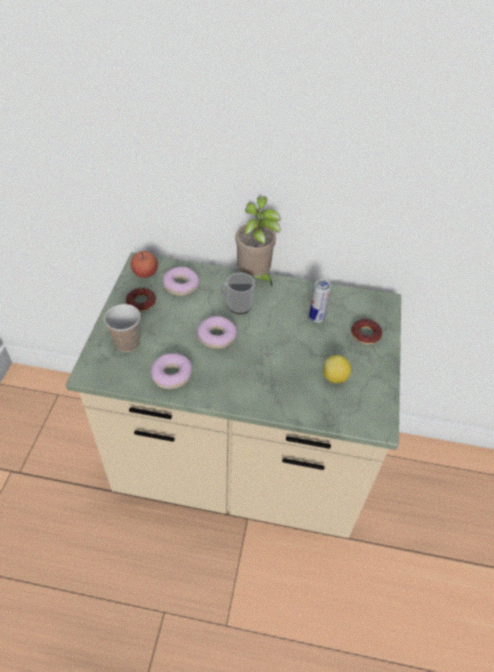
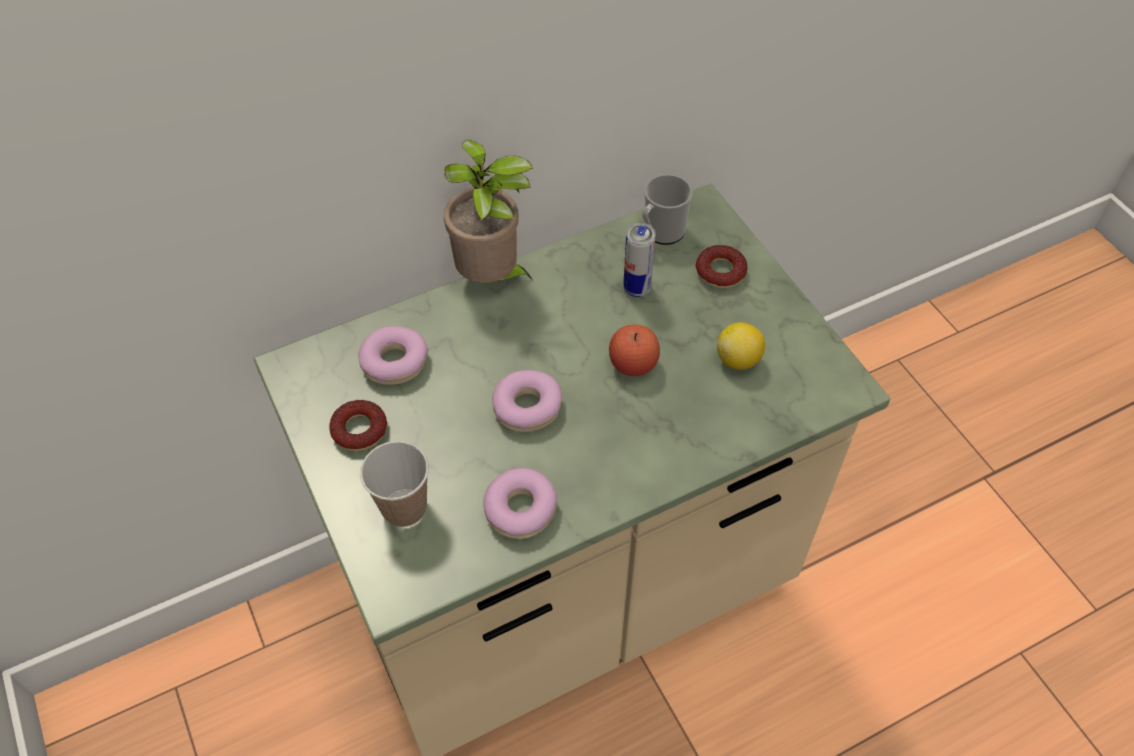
camera: 35 degrees left, 5 degrees up
apple [131,251,158,278] -> apple moved to [609,325,660,376]
mug [220,273,255,314] -> mug moved to [642,174,693,245]

